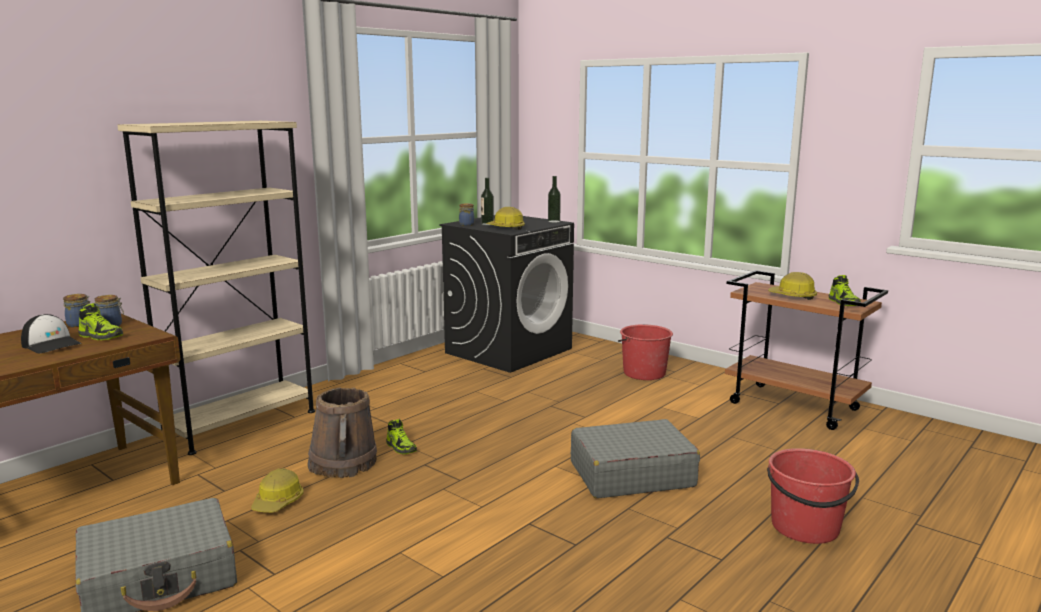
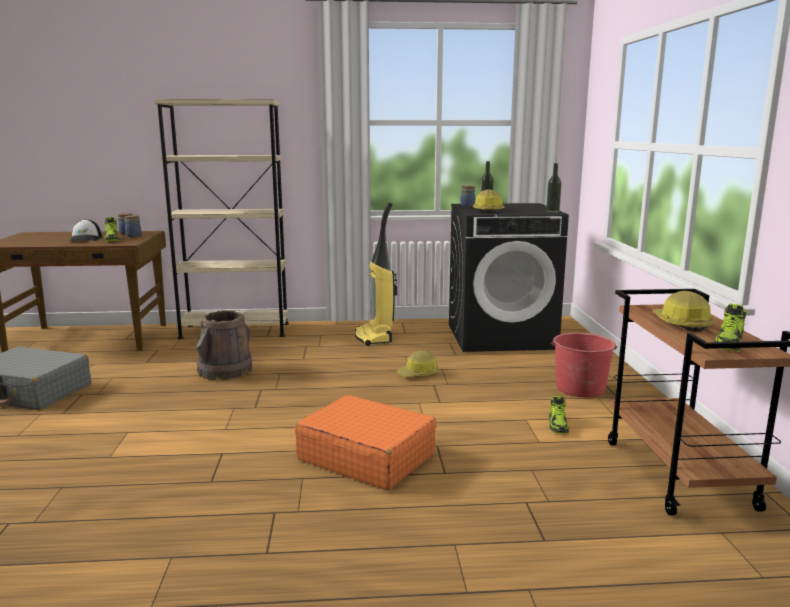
camera: 45 degrees right, 0 degrees up
hard hat [251,468,304,513] -> hard hat moved to [397,350,439,377]
shoe [386,419,417,454] -> shoe moved to [549,396,569,434]
grey suitcase [571,419,700,498] -> orange suitcase [295,395,437,490]
red bucket [767,448,859,544] -> none
none -> vacuum cleaner [355,202,397,346]

